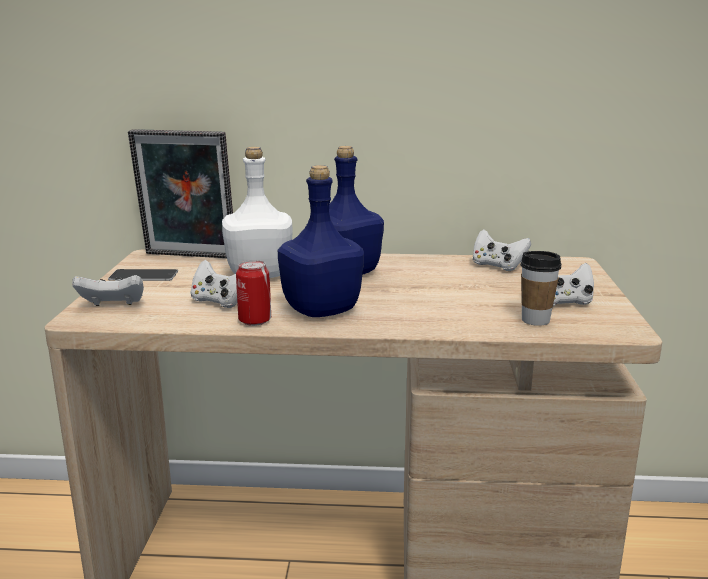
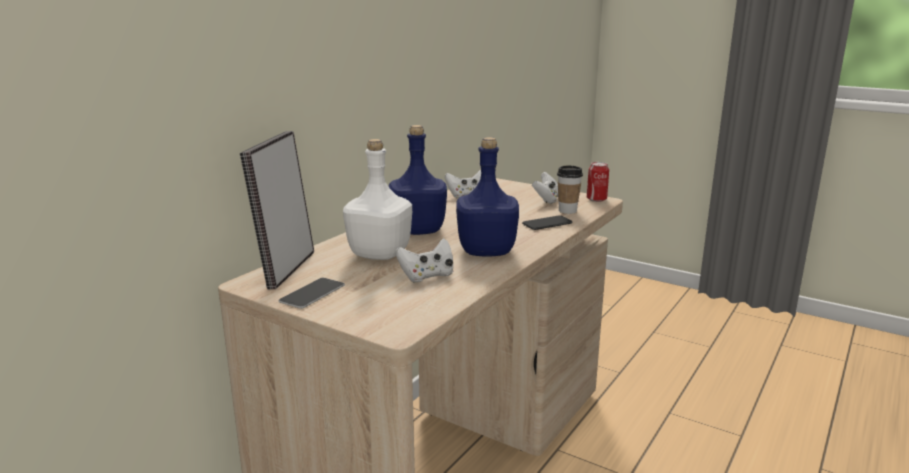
camera: 60 degrees left, 0 degrees up
white game controller [72,275,144,306] -> none
picture frame [128,129,233,258] -> picture frame turned 150 degrees clockwise [240,131,314,290]
can [236,260,271,326] -> can moved to [587,162,609,202]
none -> phone [522,215,573,230]

